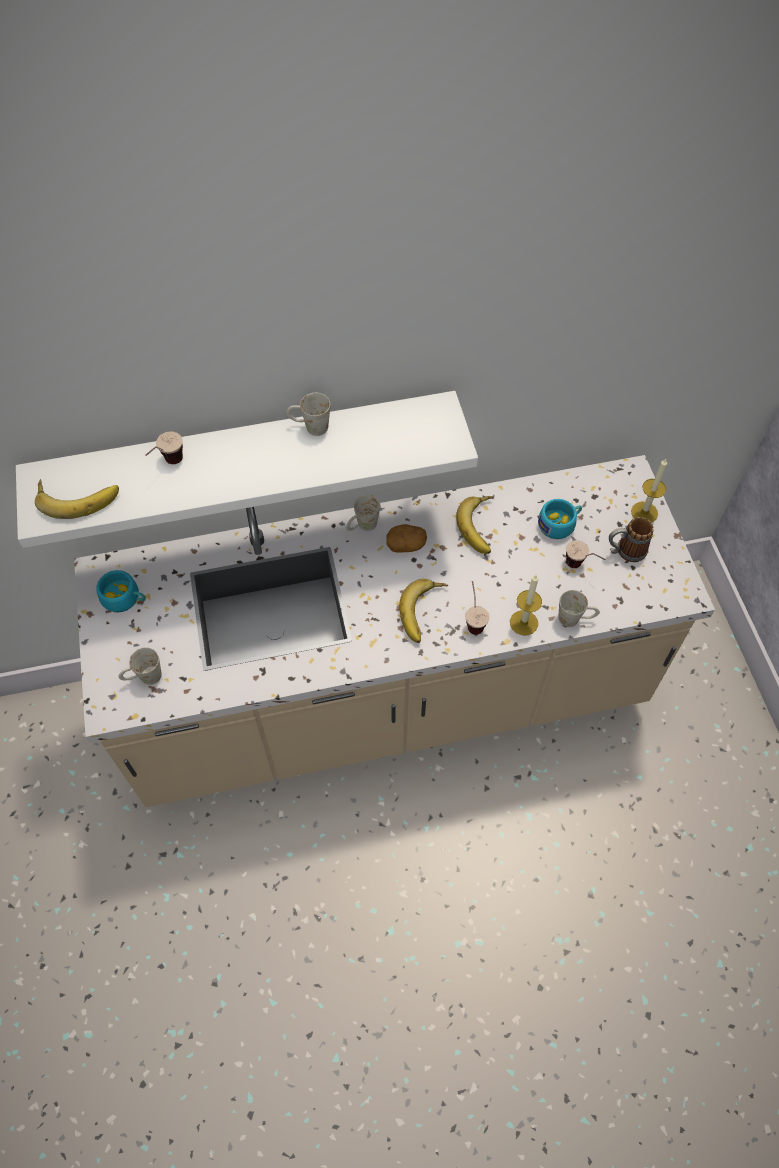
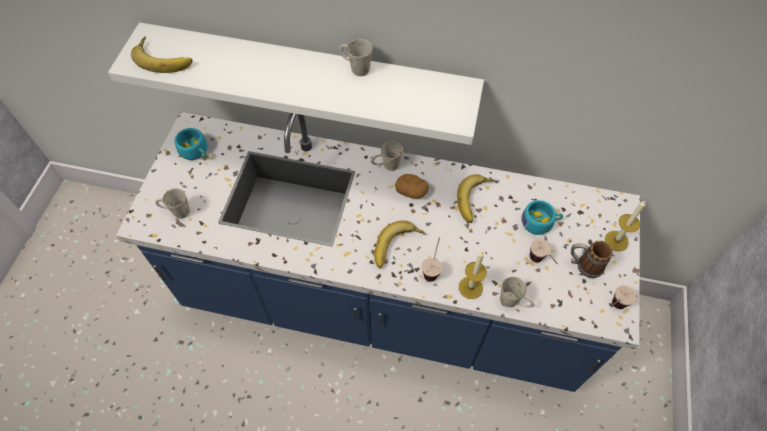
camera: 25 degrees right, 0 degrees up
beige counter [74,455,715,807] -> blue counter [116,112,640,392]
cup [145,432,183,464] -> cup moved to [612,285,637,309]

